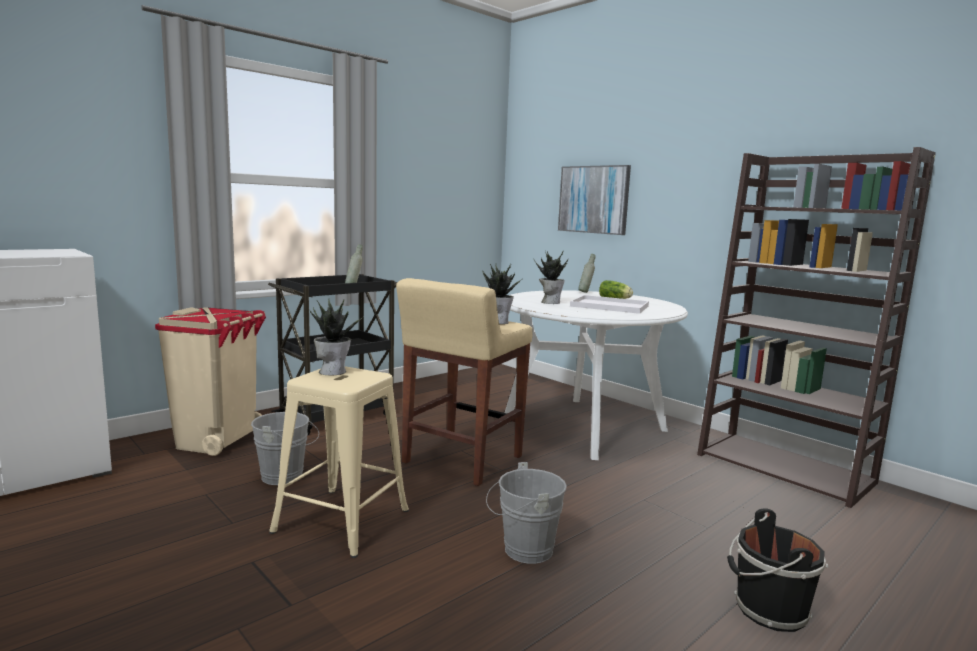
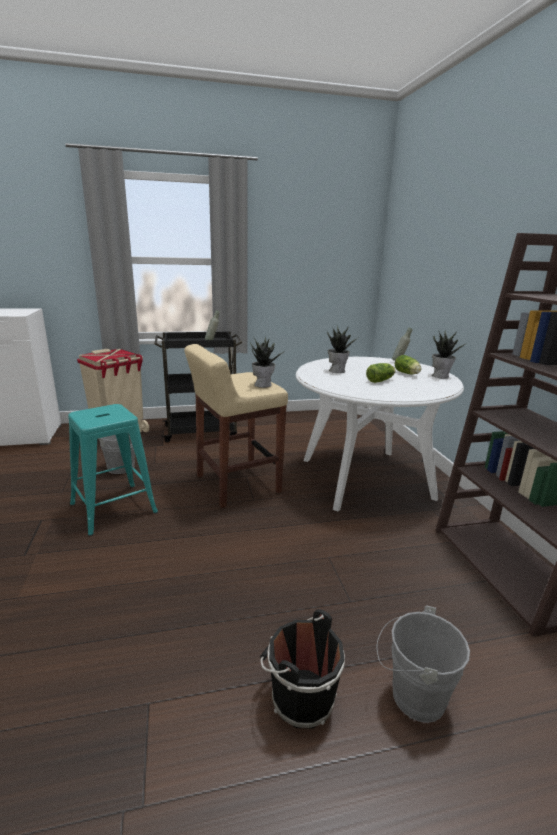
camera: 30 degrees right, 10 degrees up
beige stool [269,366,409,558] -> turquoise stool [68,404,158,536]
potted plant [309,300,364,375] -> potted plant moved to [432,330,465,379]
grey bucket [486,462,567,564] -> grey bucket moved to [377,605,470,723]
picture [558,165,631,235] -> none
white tray [570,295,649,314] -> lettuce [366,363,395,383]

